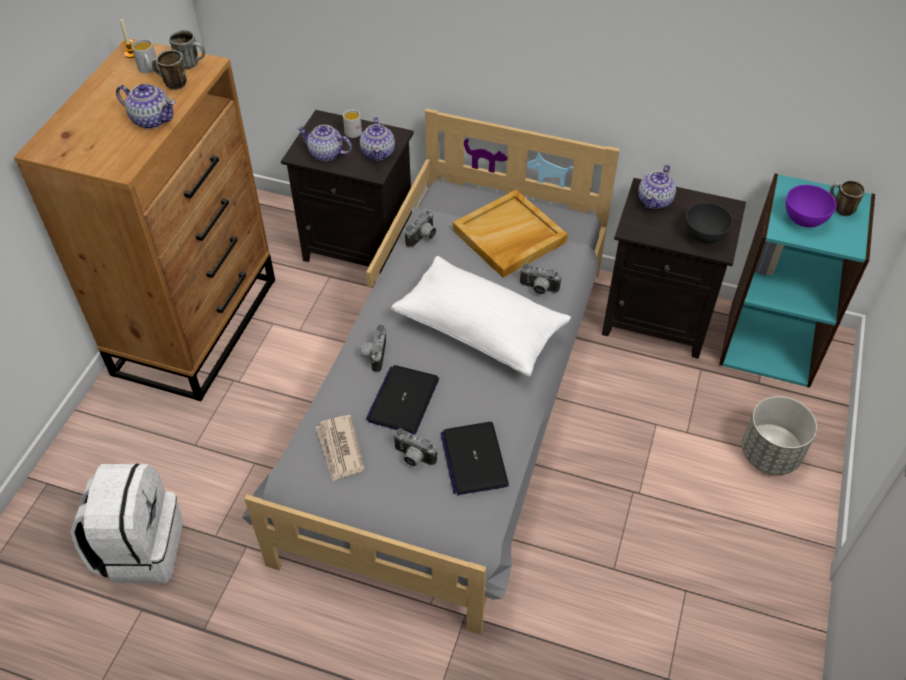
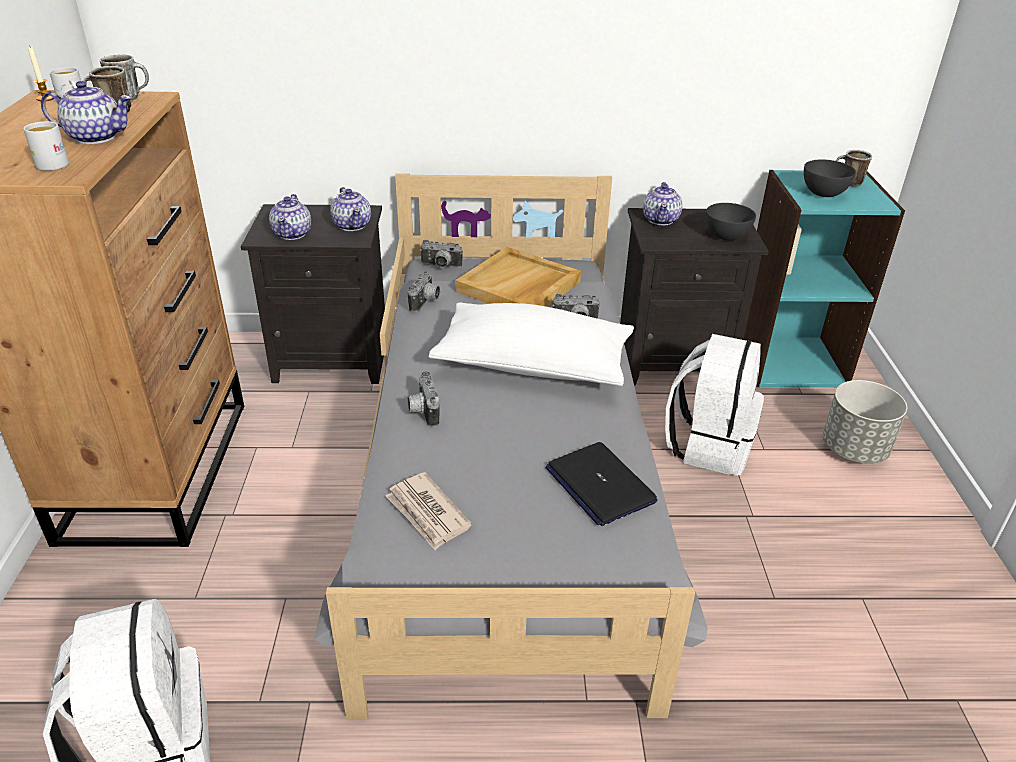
camera: 20 degrees left, 15 degrees down
teapot [297,125,352,161] -> teapot turned 90 degrees counterclockwise [269,194,311,240]
white mug [343,110,362,138] -> white mug moved to [23,121,69,171]
laptop [366,365,439,435] -> none
camera [393,428,437,467] -> camera moved to [420,240,463,268]
purple bowl [786,185,836,227] -> grey bowl [804,160,856,197]
none -> white backpack [665,334,764,476]

